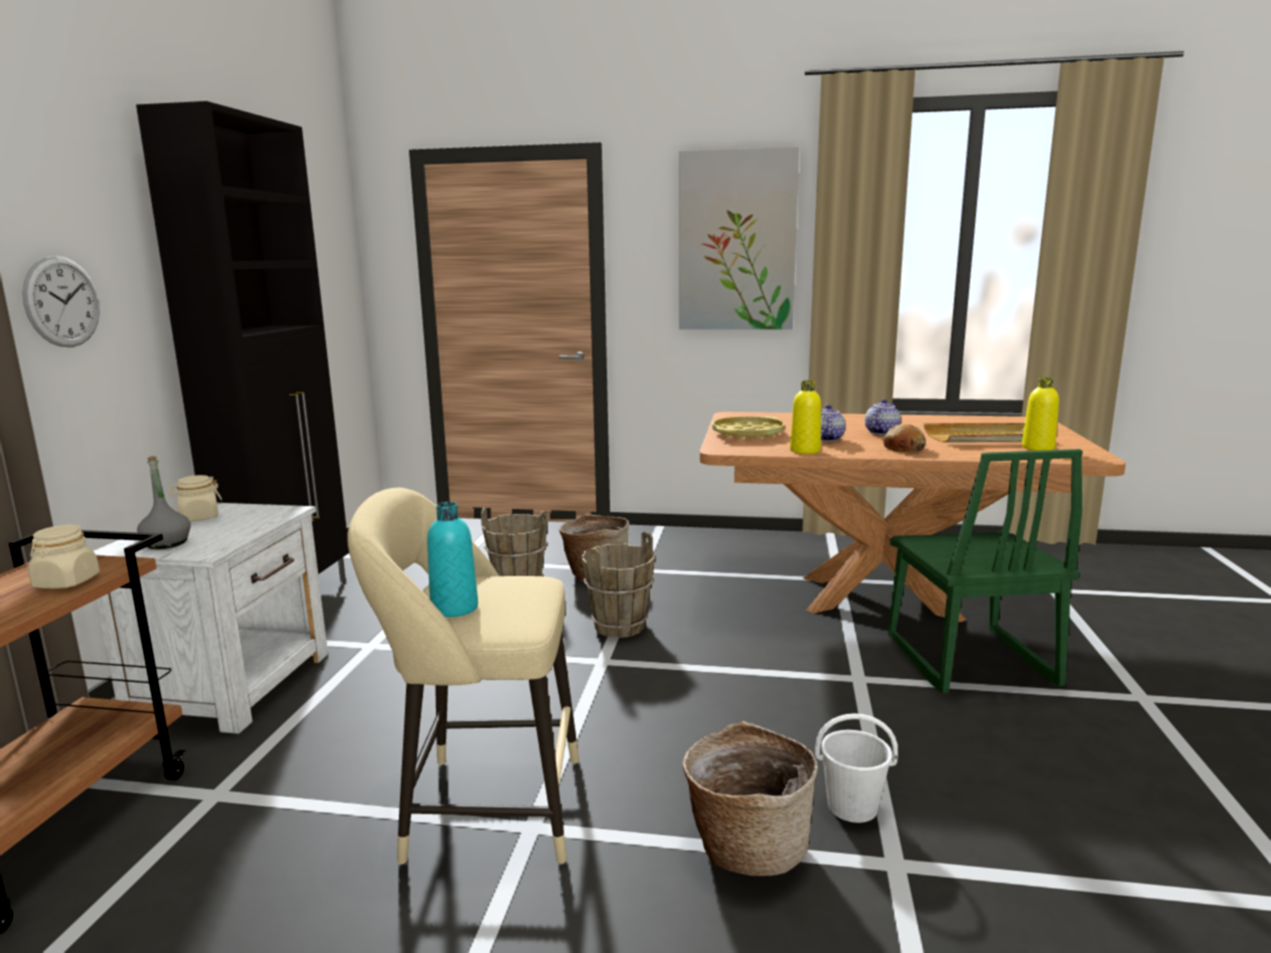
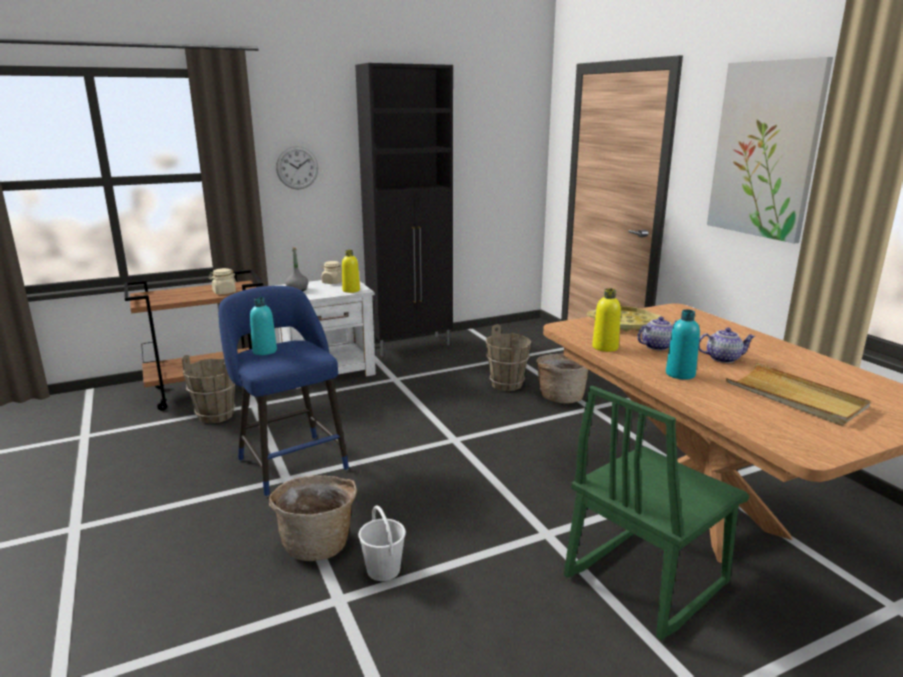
camera: 55 degrees right, 5 degrees up
beige stool [347,488,579,865] -> blue stool [218,286,349,497]
brown bucket [581,531,655,638] -> brown bucket moved to [182,355,236,424]
bread [883,424,926,452] -> turquoise bottle [666,309,700,380]
yellow bottle [1022,377,1059,451] -> yellow bottle moved to [342,250,360,293]

